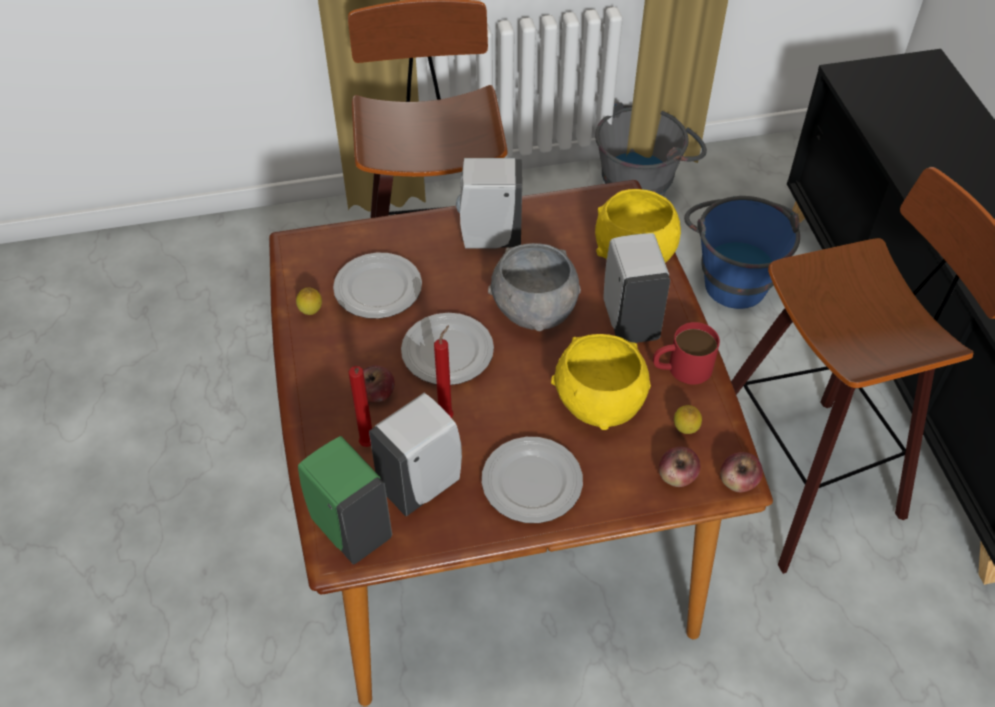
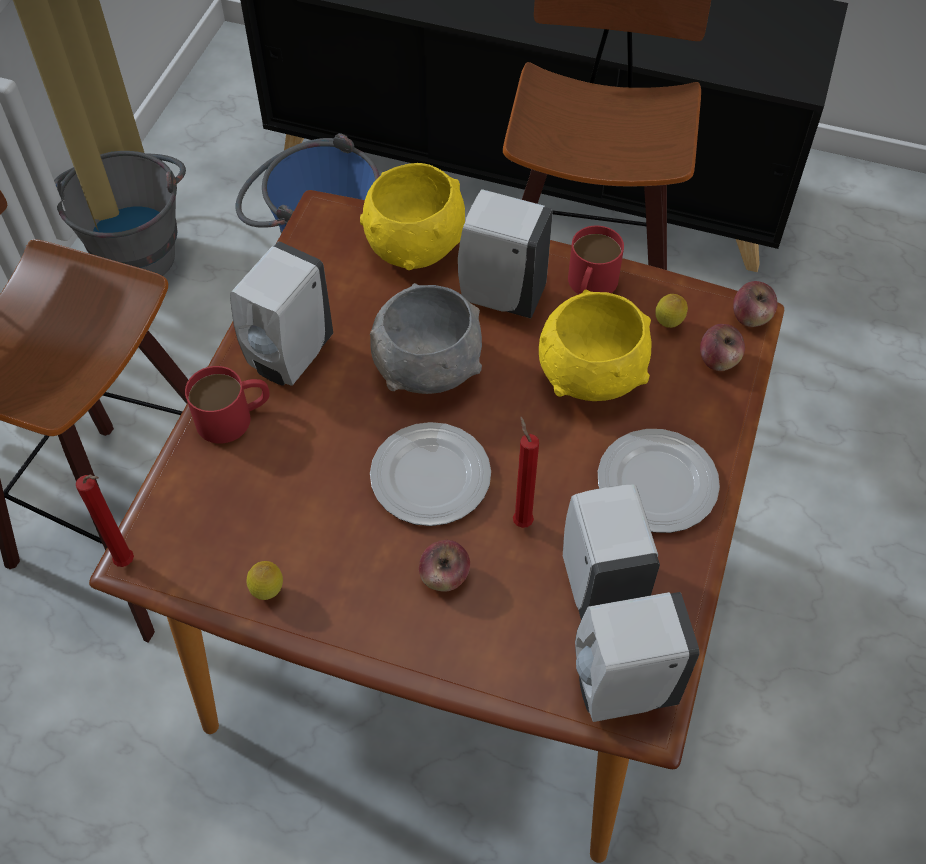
camera: 60 degrees left, 5 degrees up
green soap dispenser [298,436,392,564] -> white soap dispenser [575,592,699,722]
plate [333,253,422,319] -> none
red candle [348,366,372,447] -> red candle moved to [76,475,134,567]
none -> red mug [185,366,270,444]

